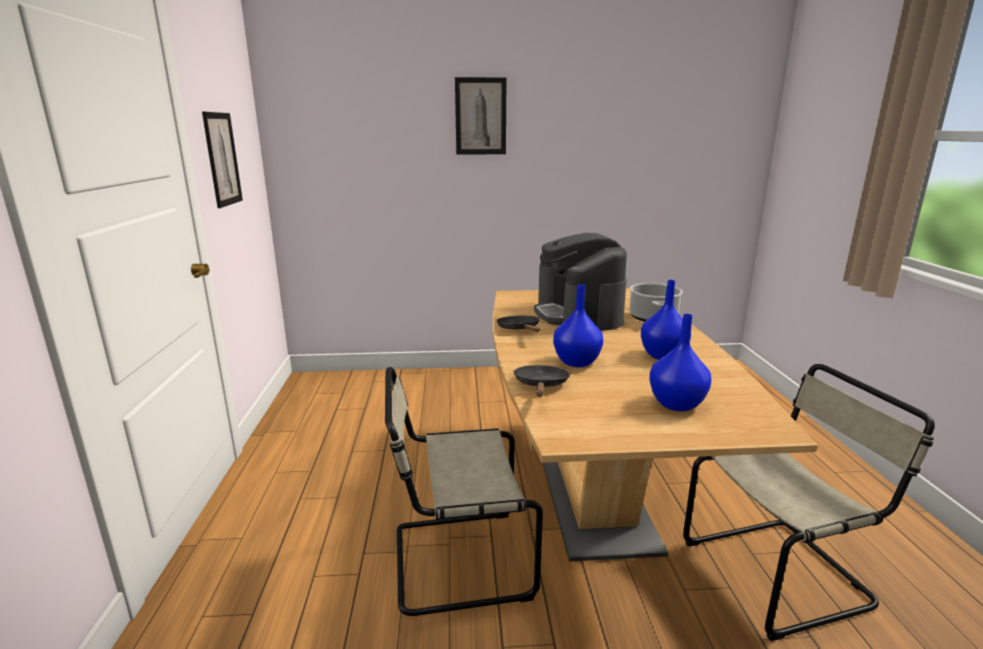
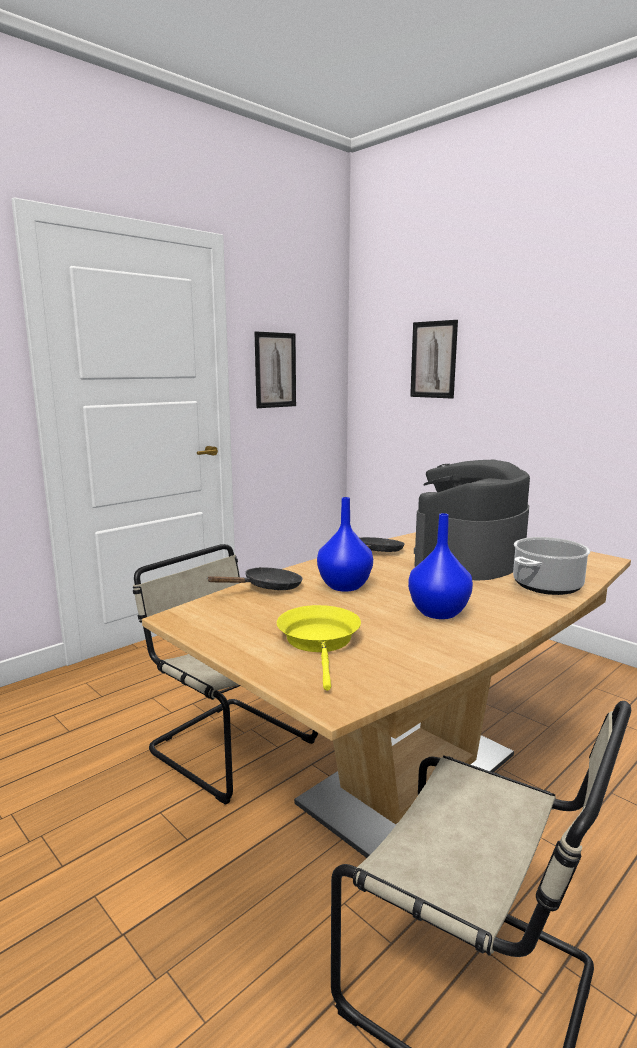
camera: 50 degrees right, 5 degrees down
picture [455,77,507,154] -> picture moved to [410,320,458,399]
blue vase [649,314,712,411] -> yellow frying pan [277,605,361,691]

